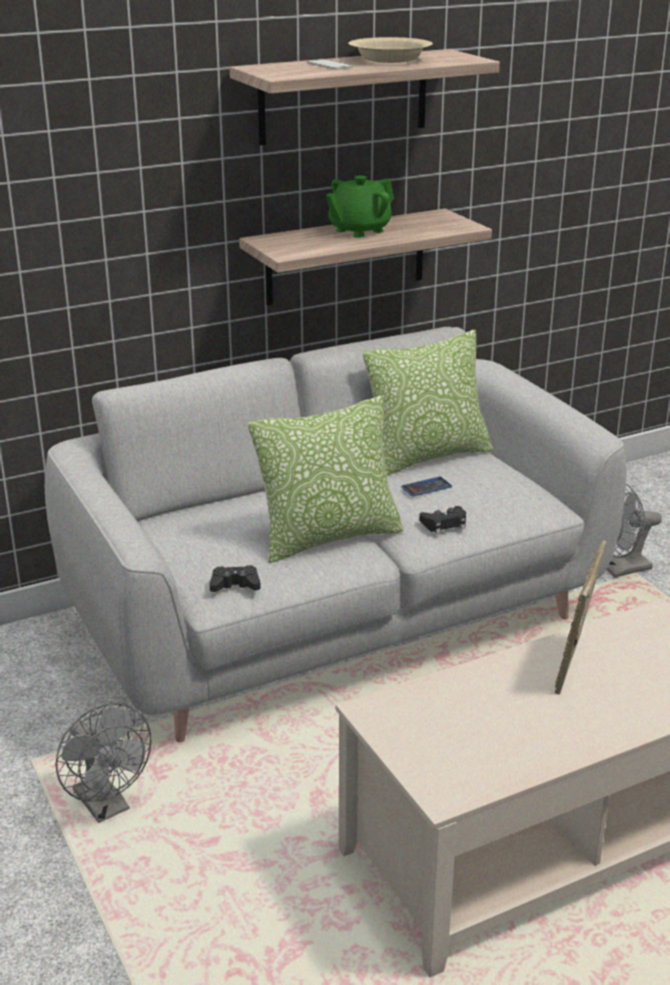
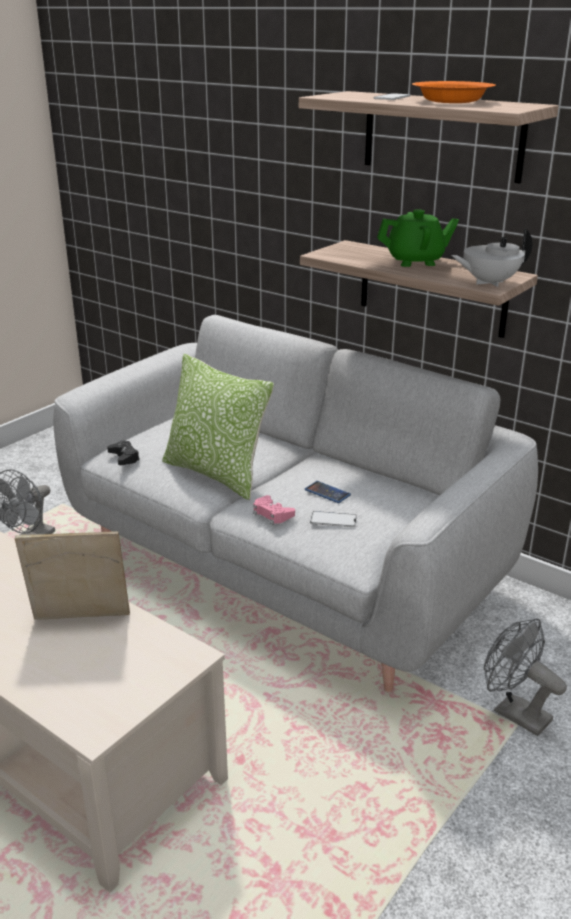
camera: 65 degrees right, 0 degrees up
green teapot [326,175,394,238] -> green teapot turned 150 degrees clockwise [377,209,459,267]
beige bowl [348,37,433,63] -> orange bowl [412,81,496,103]
pillow [363,330,493,476] -> none
black game controller [419,506,466,534] -> pink game controller [253,495,295,525]
none -> phone [310,511,357,527]
none -> white teapot [451,228,532,287]

